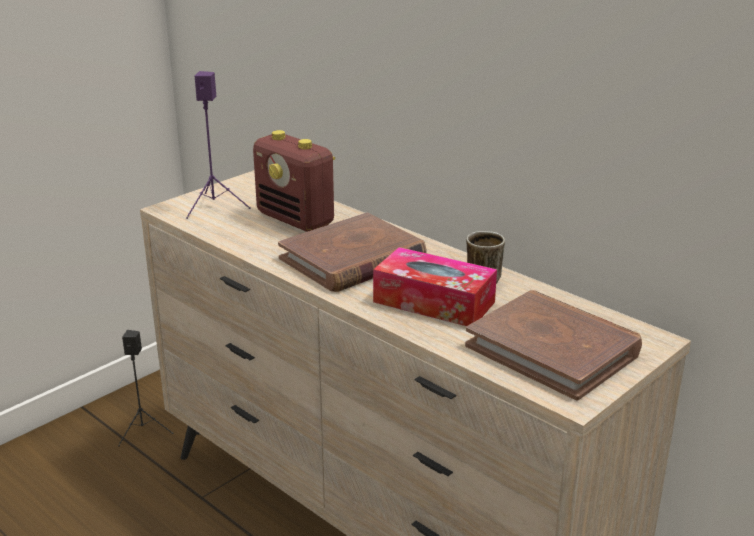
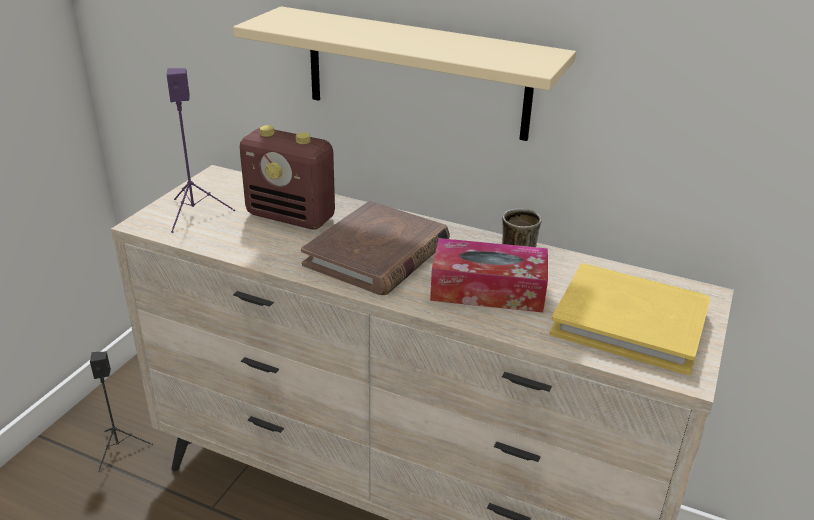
camera: 20 degrees left, 5 degrees up
brown book [465,290,642,401] -> yellow book [550,263,710,375]
none -> beige shelf [233,6,576,141]

